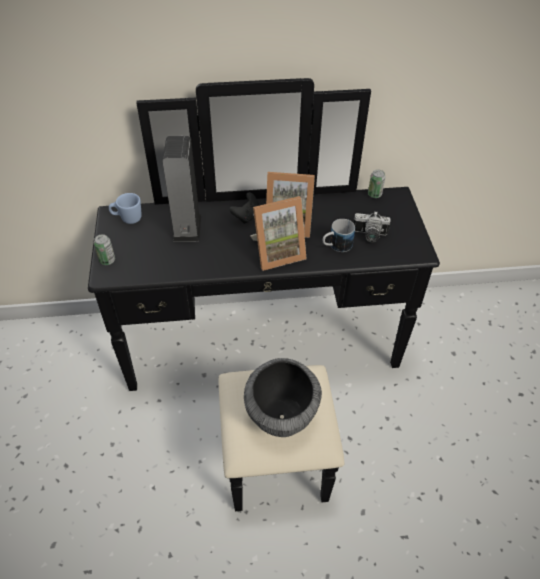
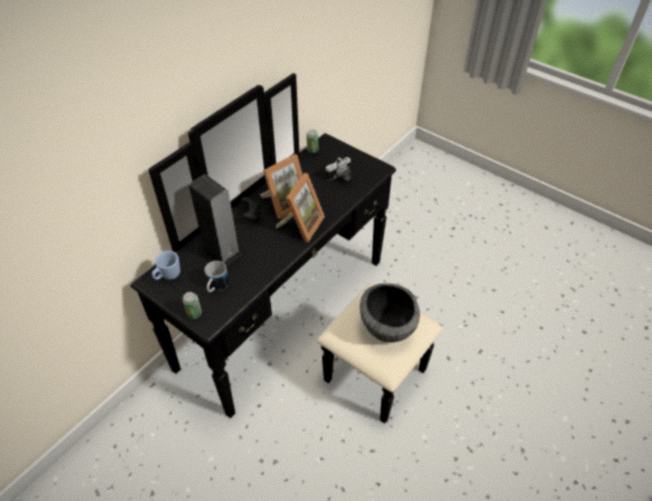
camera: 45 degrees left, 0 degrees up
mug [323,219,355,252] -> mug moved to [204,261,229,292]

